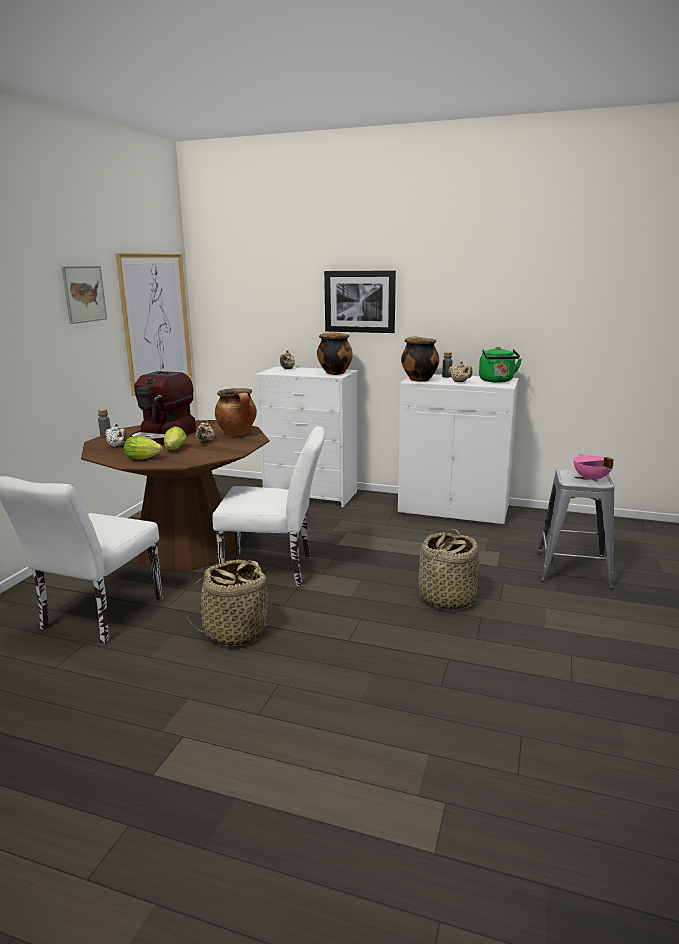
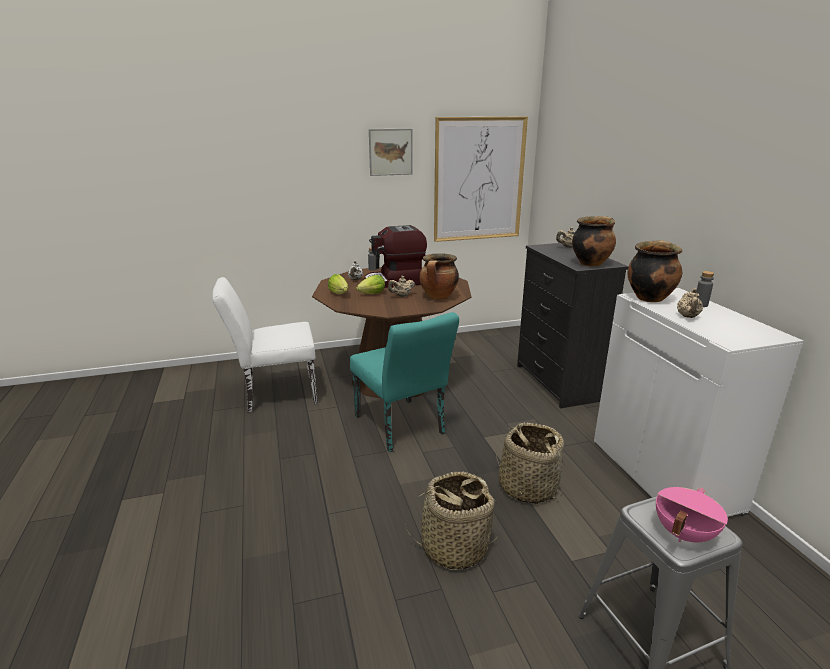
camera: 55 degrees right, 5 degrees up
basket [185,560,275,646] -> basket moved to [496,423,565,504]
white chair [213,426,325,587] -> turquoise chair [350,312,459,452]
white dresser [256,366,358,507] -> black dresser [517,243,629,408]
picture [324,270,396,333] -> none
green kettle [479,347,522,383] -> none

